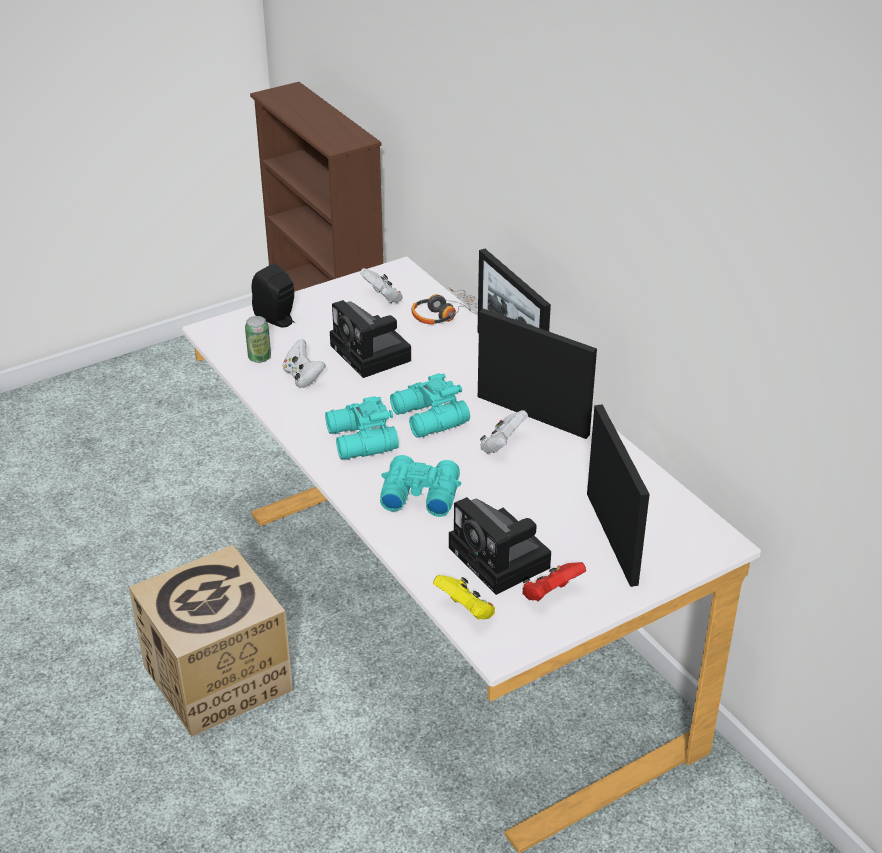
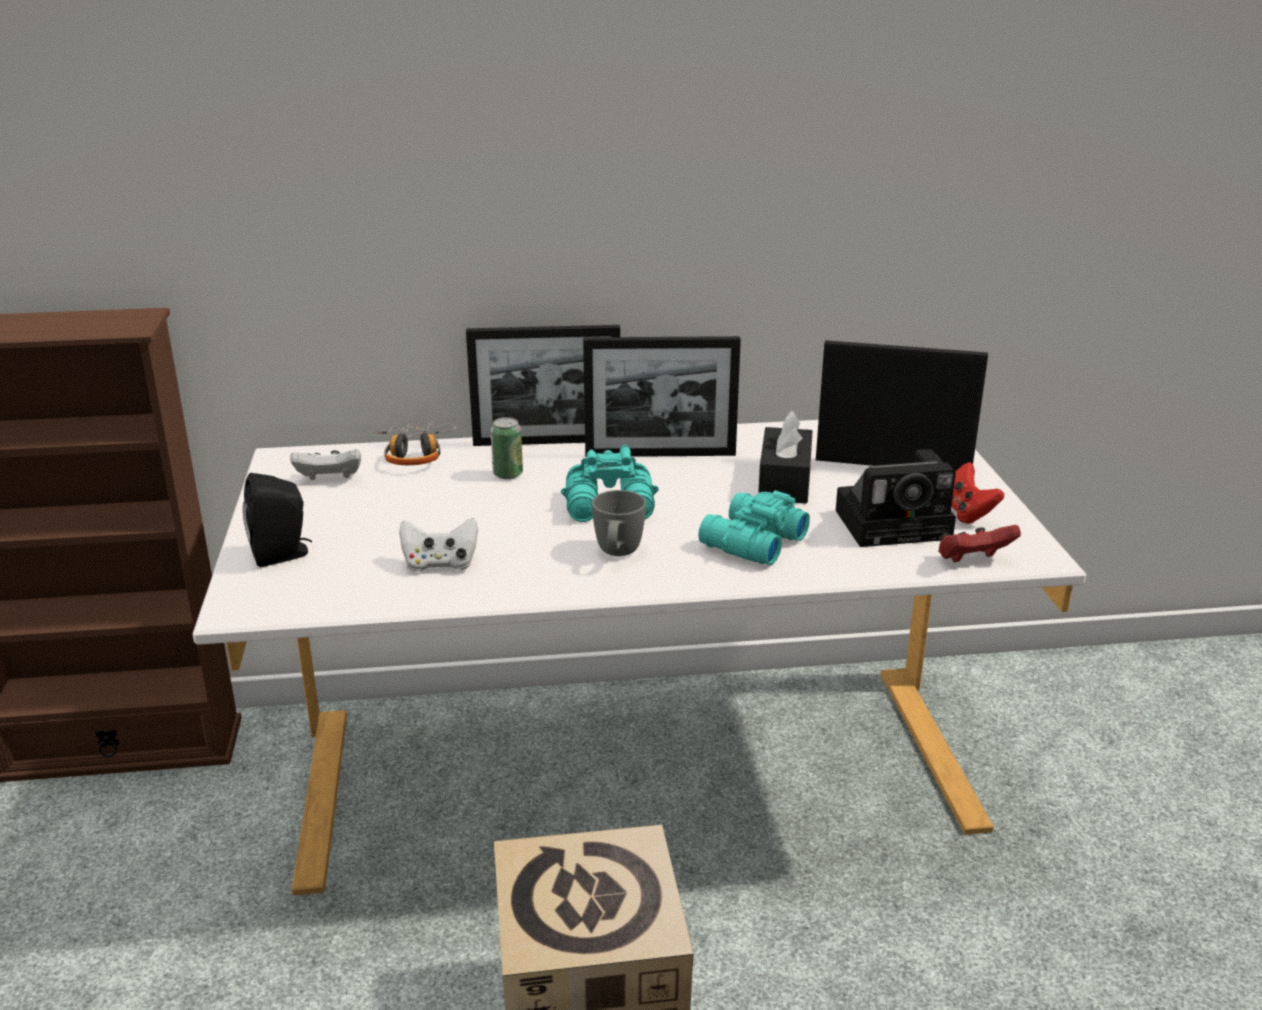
camera: 65 degrees left, 10 degrees down
can [245,316,271,363] -> can moved to [490,417,523,479]
turquoise binoculars [325,396,399,460] -> grey mug [592,490,646,556]
camera [330,300,411,378] -> none
yellow game controller [433,575,495,620] -> red game controller [938,525,1021,562]
picture frame [478,308,597,439] -> picture frame turned 150 degrees counterclockwise [583,336,741,457]
white game controller [480,410,528,453] -> none
none -> black tissue box [758,410,813,504]

